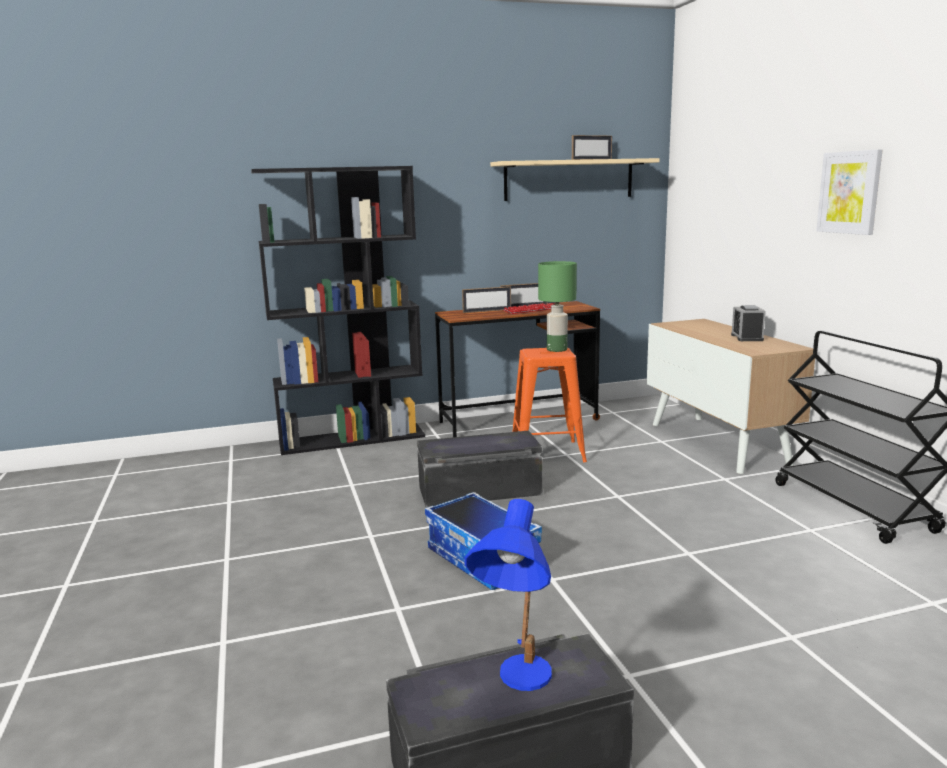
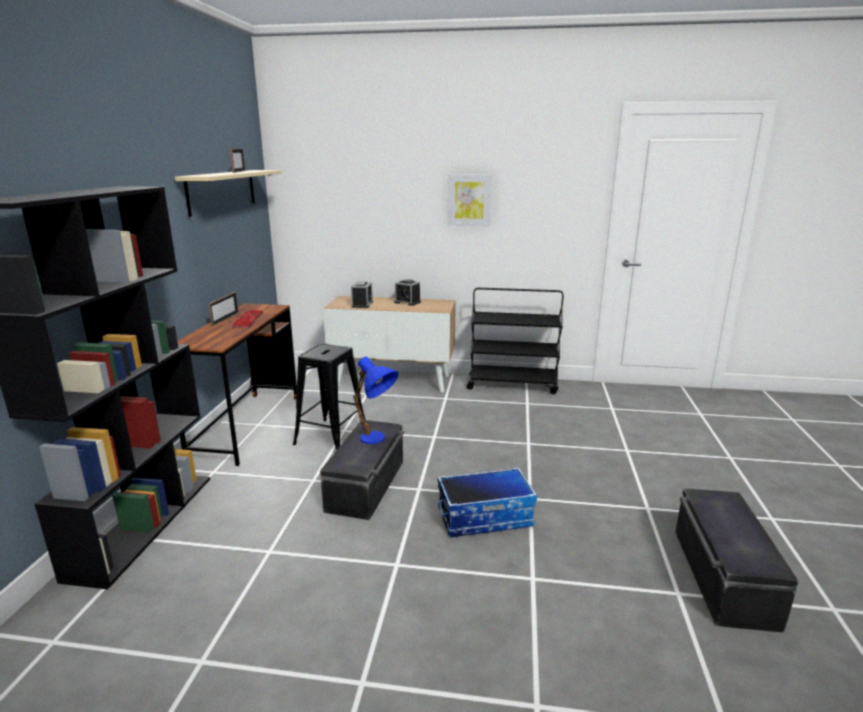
camera: 65 degrees left, 5 degrees up
picture frame [462,286,511,313] -> none
blue table lamp [465,499,552,691] -> blue table lamp moved to [353,356,399,444]
orange stool [513,348,587,463] -> black stool [293,344,365,449]
green table lamp [538,261,577,352] -> none
none -> alarm clock [351,282,373,308]

